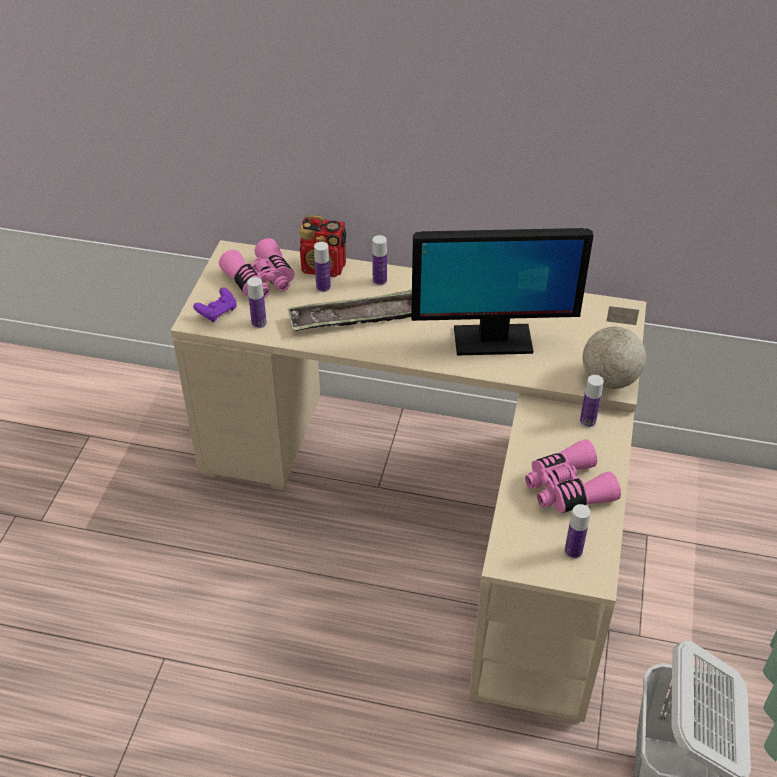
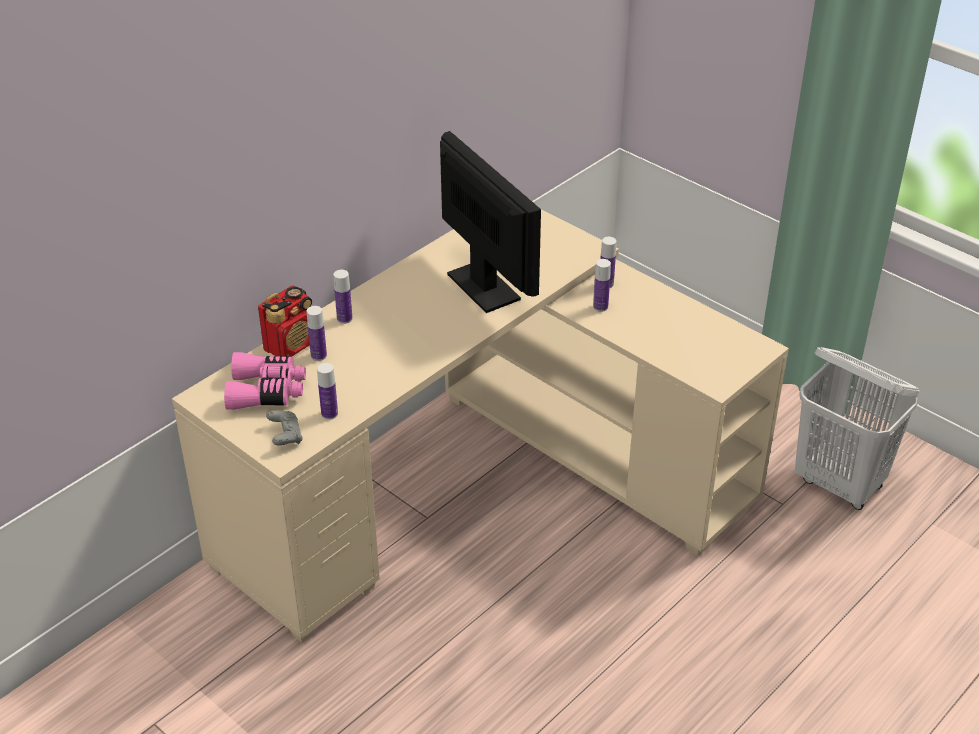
camera: 60 degrees left, 5 degrees down
purple game controller [193,287,237,322] -> grey game controller [266,410,303,445]
tray [287,290,412,331] -> none
monitor [411,228,594,355] -> monitor turned 60 degrees counterclockwise [440,131,541,313]
pink binoculars [525,439,621,513] -> none
bottle [564,504,591,559] -> bottle moved to [593,259,611,312]
globe [583,306,646,389] -> none

